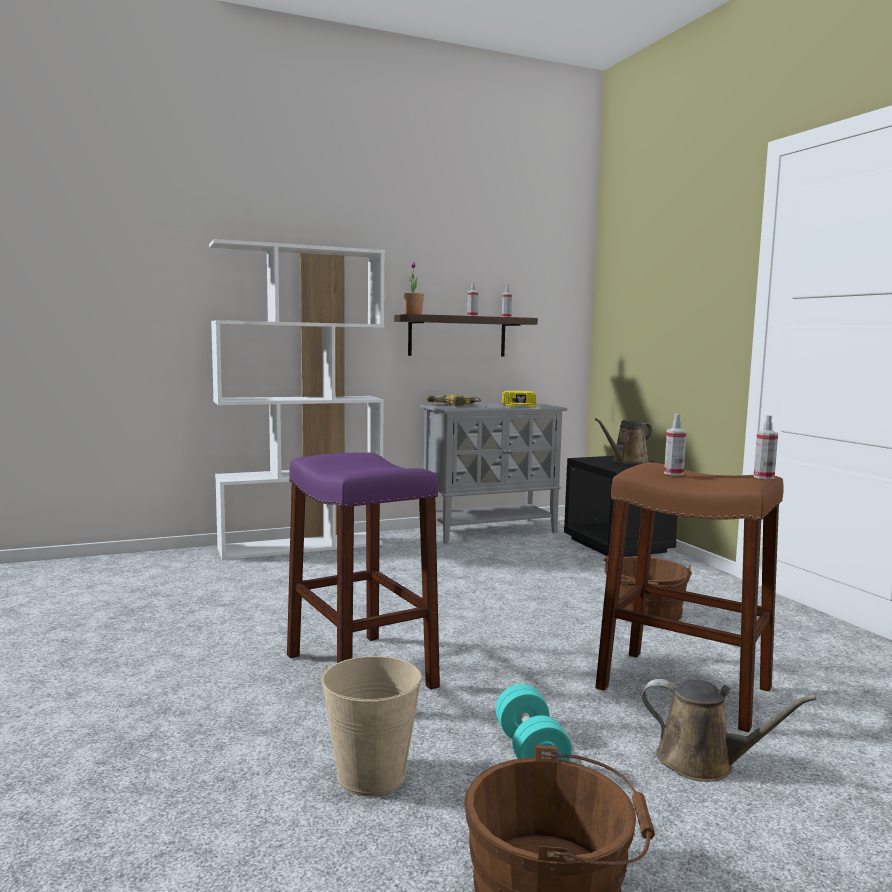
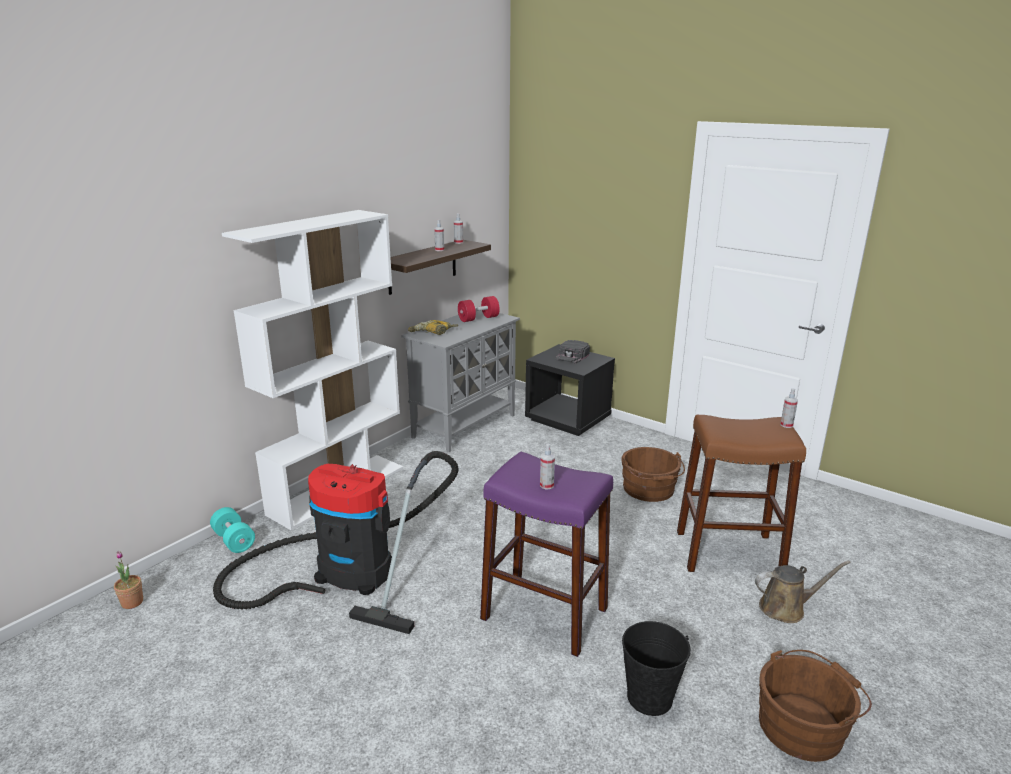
camera: 30 degrees left, 15 degrees up
beige bucket [321,656,422,796] -> black bucket [622,621,691,716]
potted plant [404,262,424,314] -> potted plant moved to [114,551,143,609]
turquoise dumbbell [496,684,572,761] -> turquoise dumbbell moved to [210,507,255,553]
yellow cap [502,391,536,407] -> red dumbbell [458,296,500,322]
brown watering can [595,418,653,464] -> black cap [556,340,590,364]
spray bottle [664,414,687,475] -> spray bottle moved to [540,444,555,490]
none -> vacuum cleaner [213,451,459,634]

